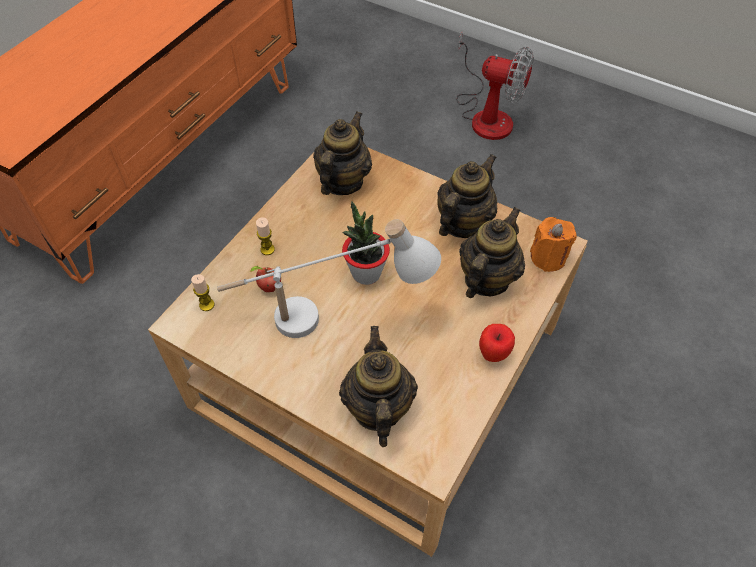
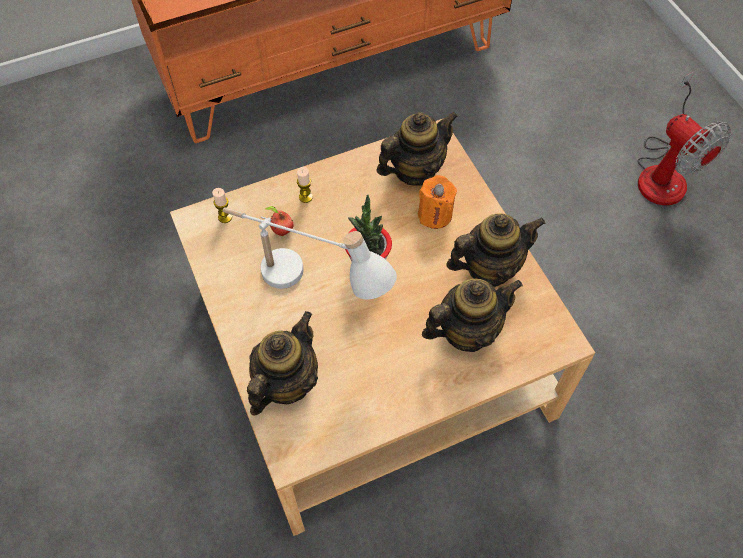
camera: 35 degrees right, 5 degrees up
apple [479,324,515,362] -> none
orange candle [530,217,577,272] -> orange candle moved to [418,175,457,229]

